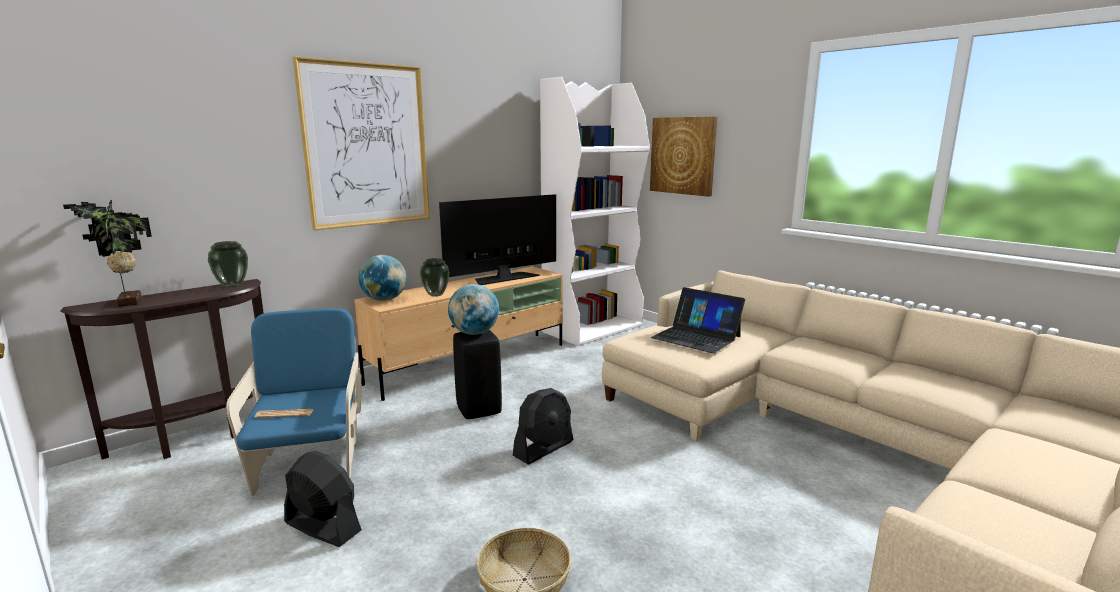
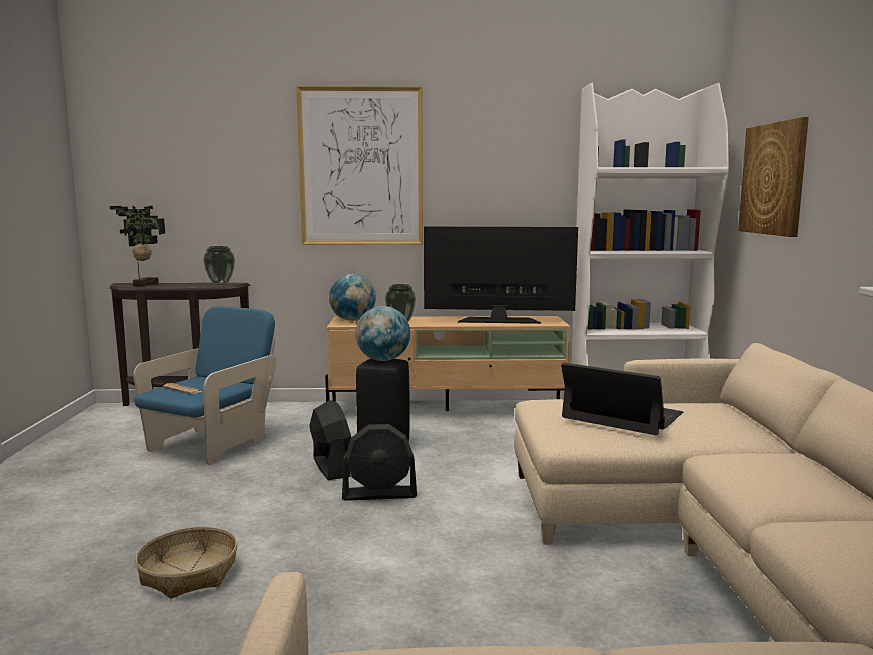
camera: 40 degrees right, 5 degrees down
black fan [284,451,362,547] -> black fan moved to [309,400,351,480]
laptop [651,287,745,353] -> laptop turned 135 degrees clockwise [561,363,683,435]

